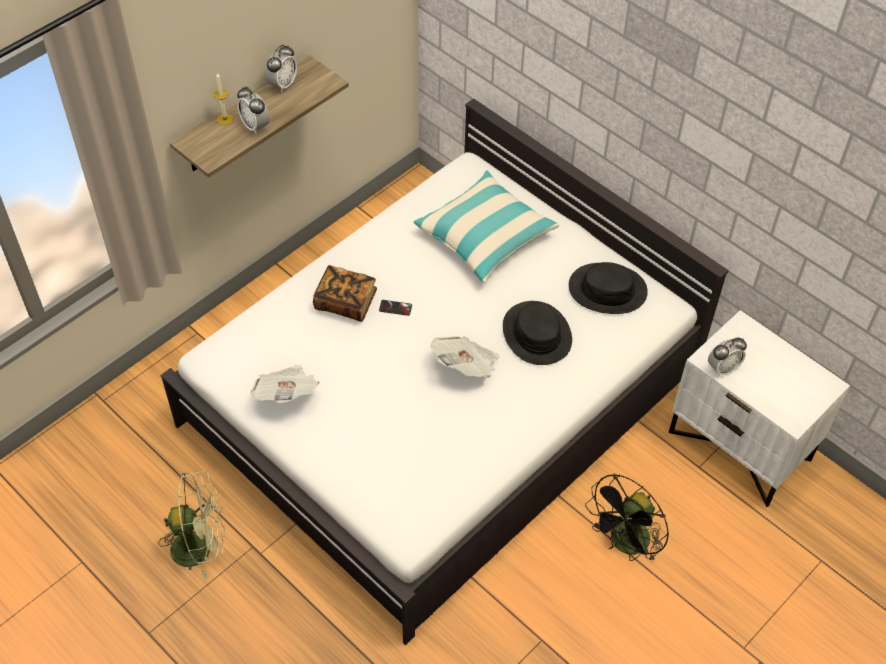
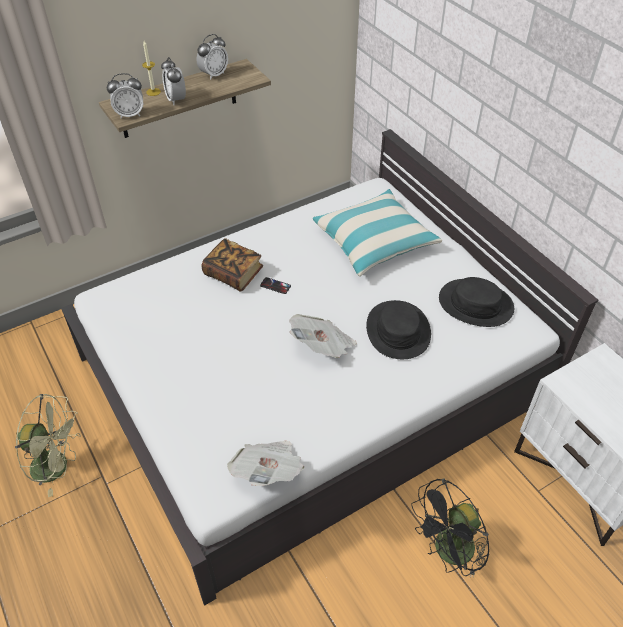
camera: 15 degrees right, 5 degrees down
newspaper [250,365,320,403] -> newspaper moved to [227,440,304,486]
alarm clock [708,338,747,377] -> alarm clock moved to [107,73,143,119]

